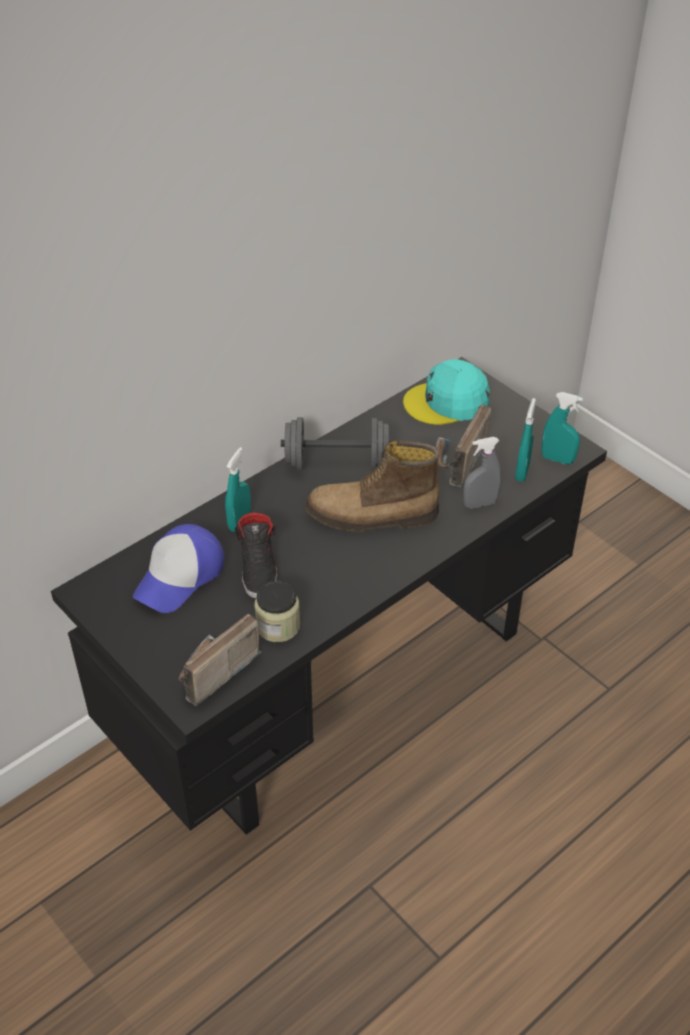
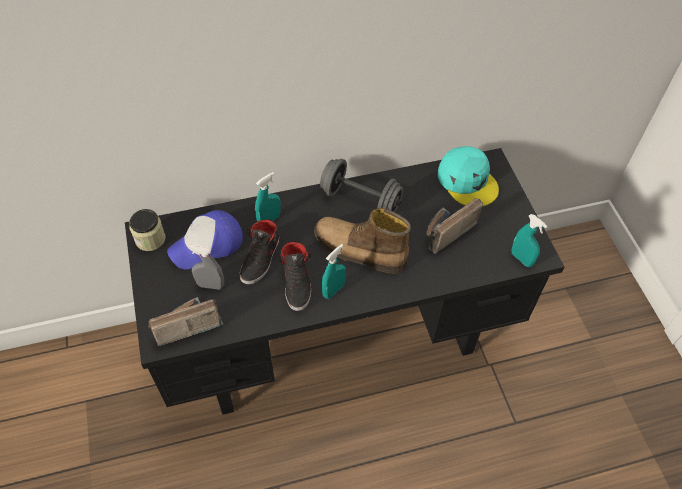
camera: 25 degrees right, 10 degrees up
jar [254,581,300,642] -> jar moved to [129,209,165,251]
turquoise cap [403,359,490,425] -> turquoise cap turned 135 degrees counterclockwise [438,146,499,207]
grey spray bottle [463,437,501,509] -> grey spray bottle moved to [188,244,224,290]
turquoise spray bottle [515,398,536,482] -> turquoise spray bottle moved to [321,244,346,299]
none -> black shoe [279,241,311,311]

